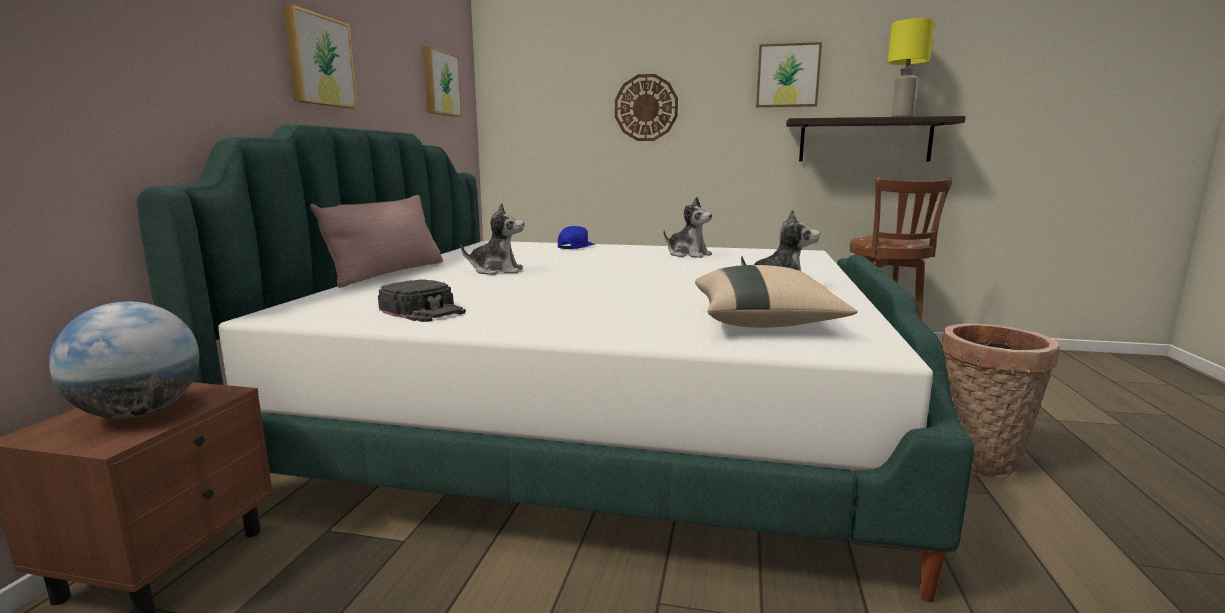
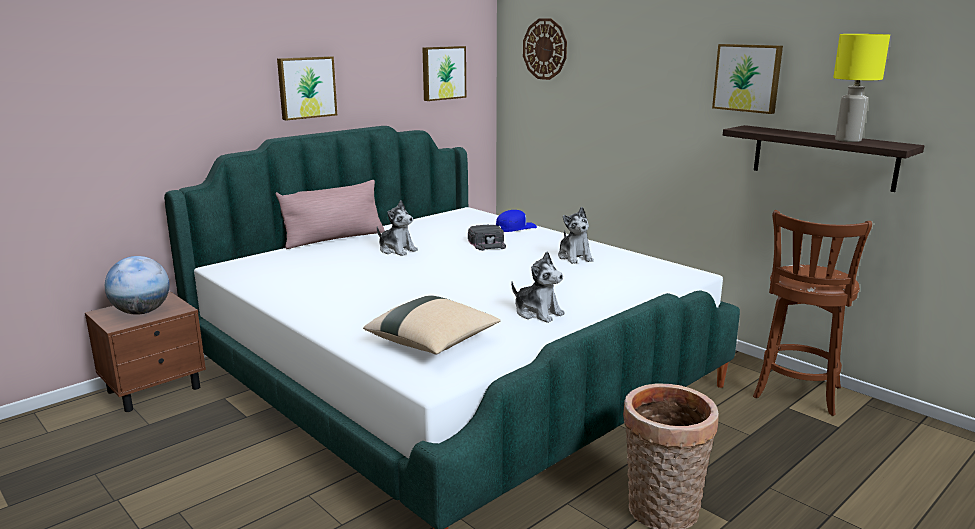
camera: 35 degrees right, 5 degrees up
black cap [378,279,466,322] -> black cap moved to [468,225,506,251]
wall clock [615,74,678,141] -> wall clock moved to [523,18,567,80]

